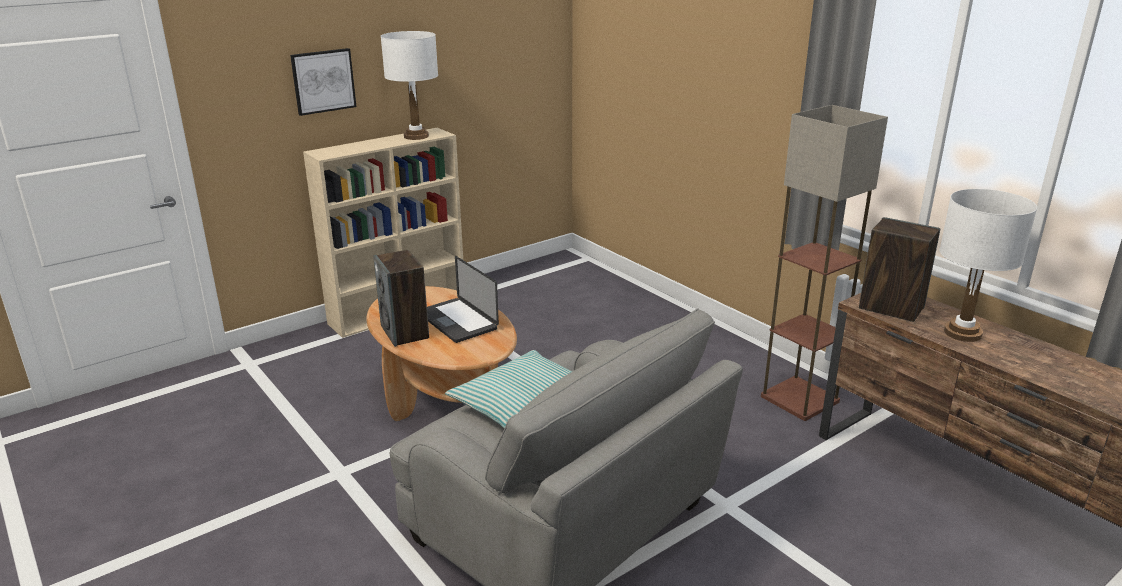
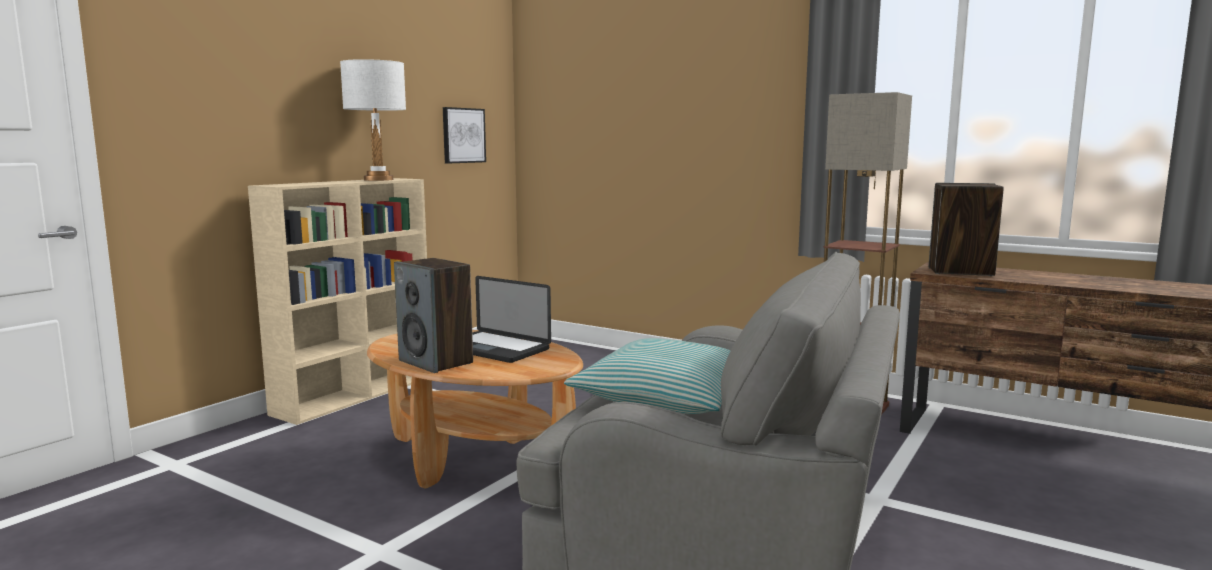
camera: 20 degrees left, 15 degrees down
picture [290,48,356,116] -> picture moved to [443,107,486,164]
white table lamp [939,189,1037,342] -> none

